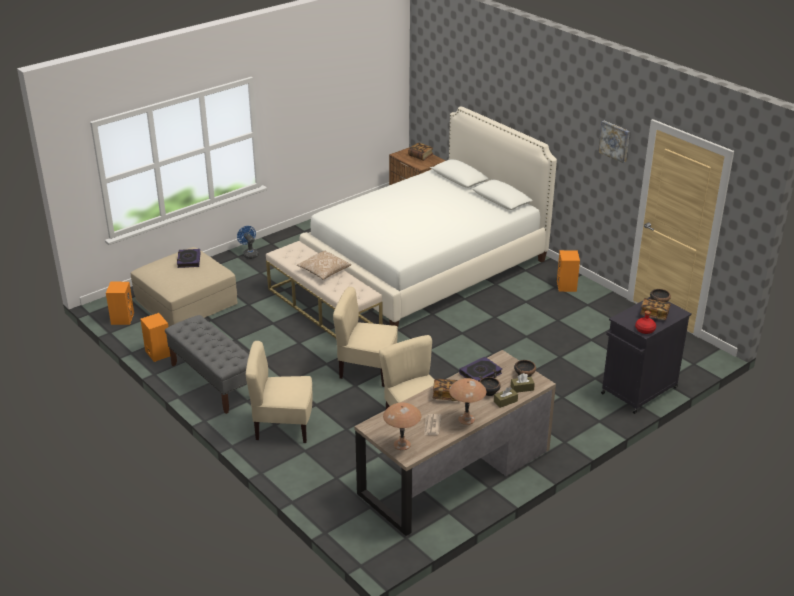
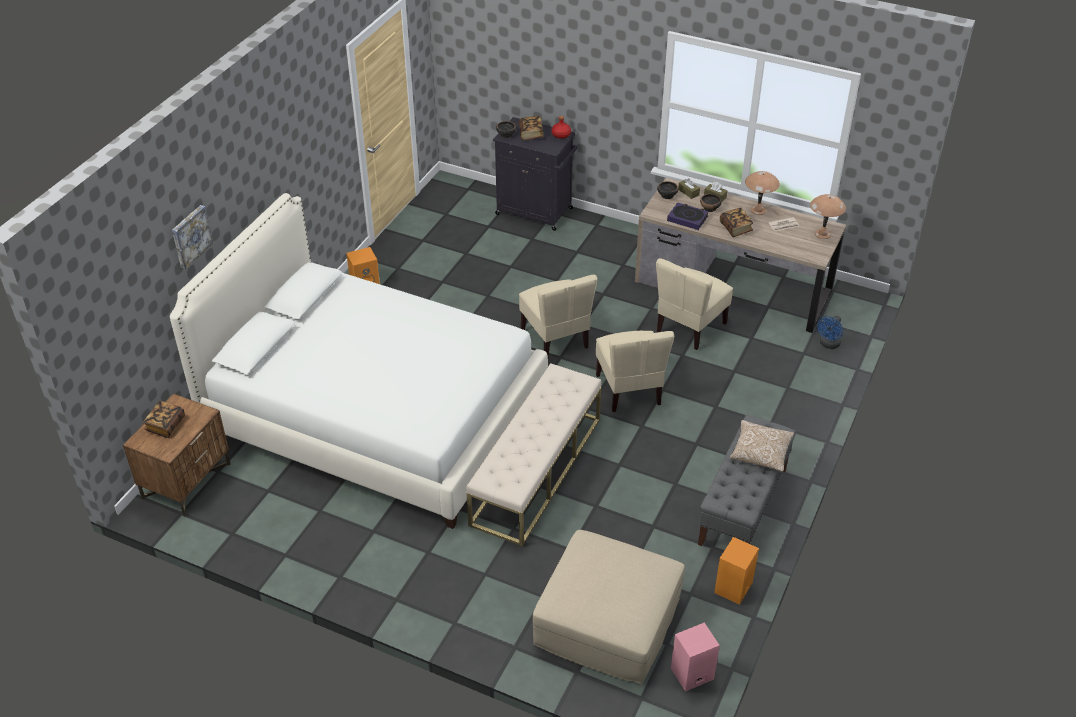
camera: 115 degrees left, 10 degrees up
orange speaker [106,282,134,325] -> pink speaker [671,622,720,691]
book [177,249,201,268] -> none
blue fan [237,226,259,259] -> blue fan moved to [817,315,843,349]
beige chair [245,341,313,443] -> beige chair moved to [519,274,598,356]
pillow [297,251,351,280] -> pillow moved to [730,420,794,472]
picture [598,121,630,163] -> picture moved to [172,205,213,269]

